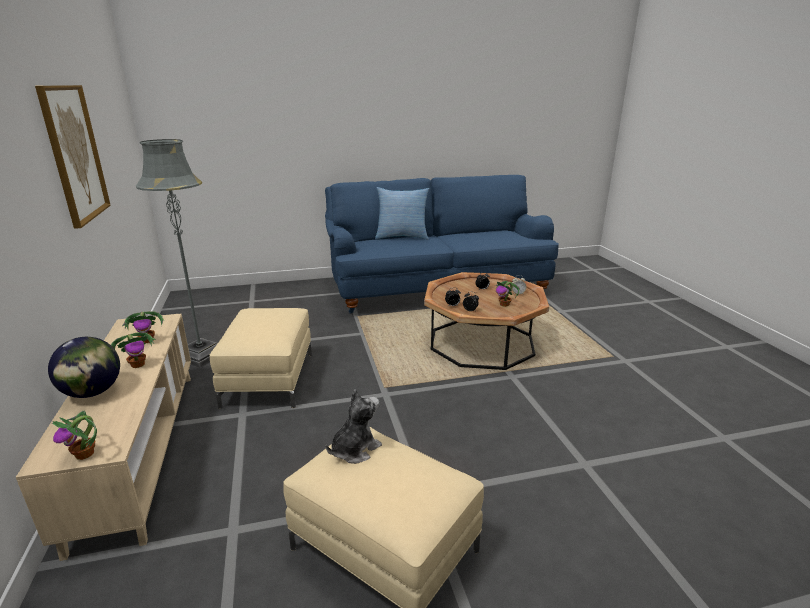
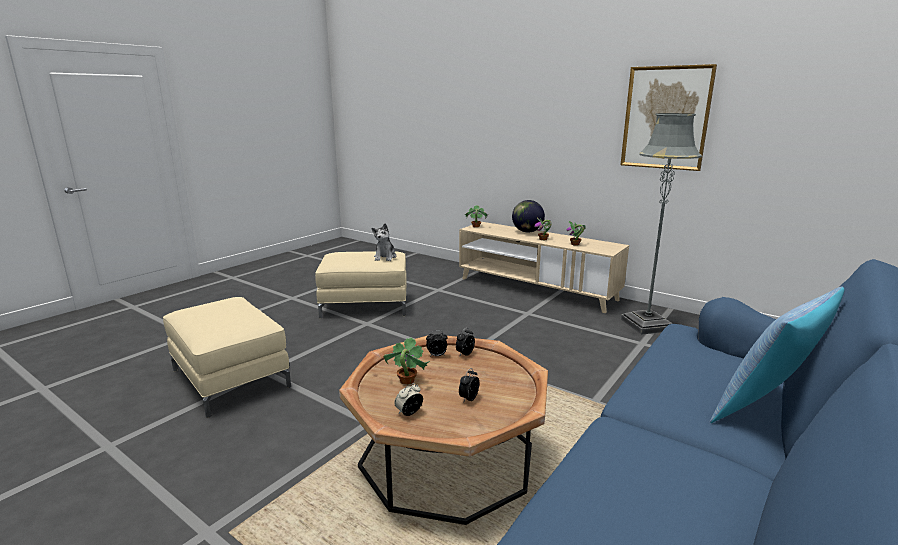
camera: 140 degrees right, 5 degrees down
beige ottoman [210,308,312,409] -> beige ottoman moved to [163,297,291,418]

